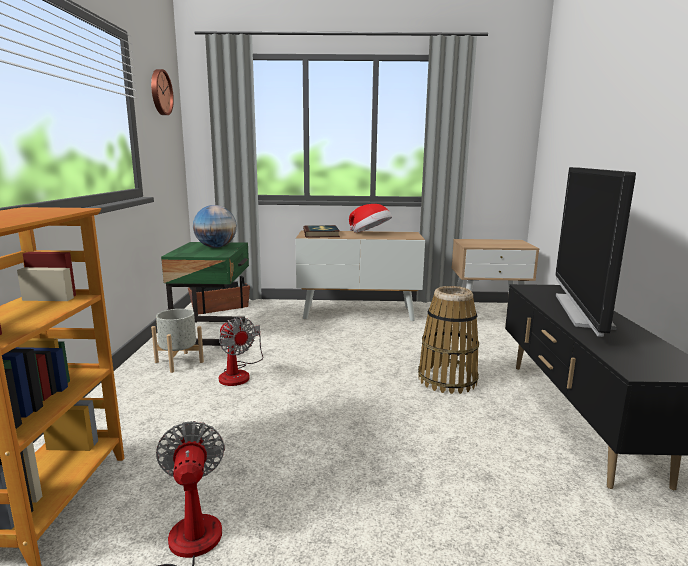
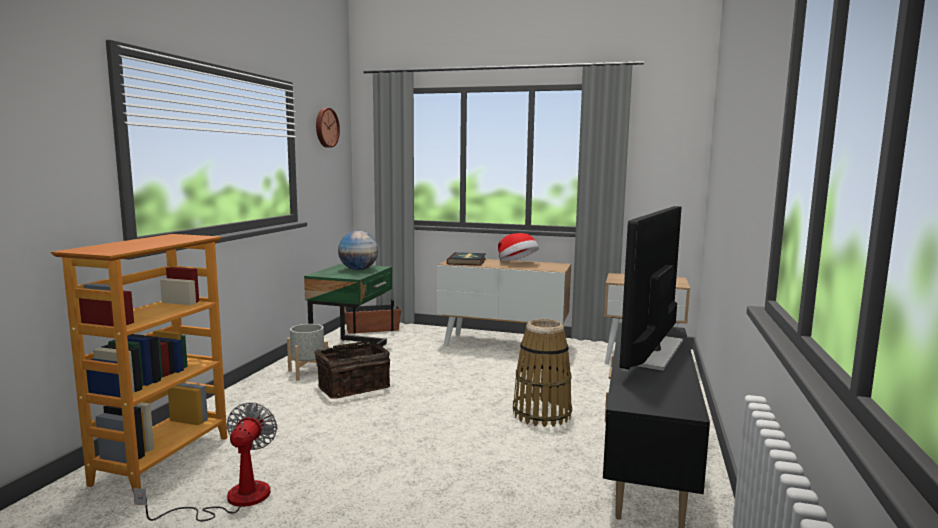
camera: 15 degrees right, 5 degrees down
fan [219,317,263,386] -> basket [314,342,390,399]

